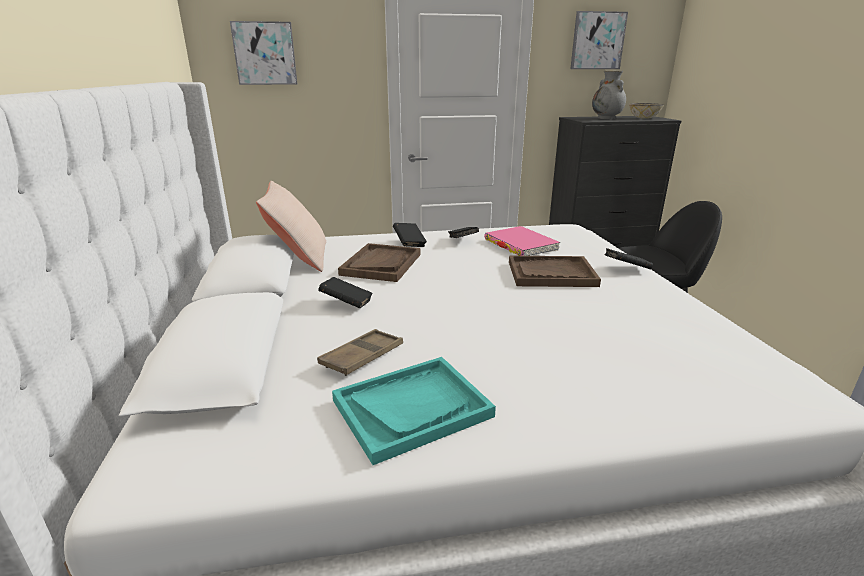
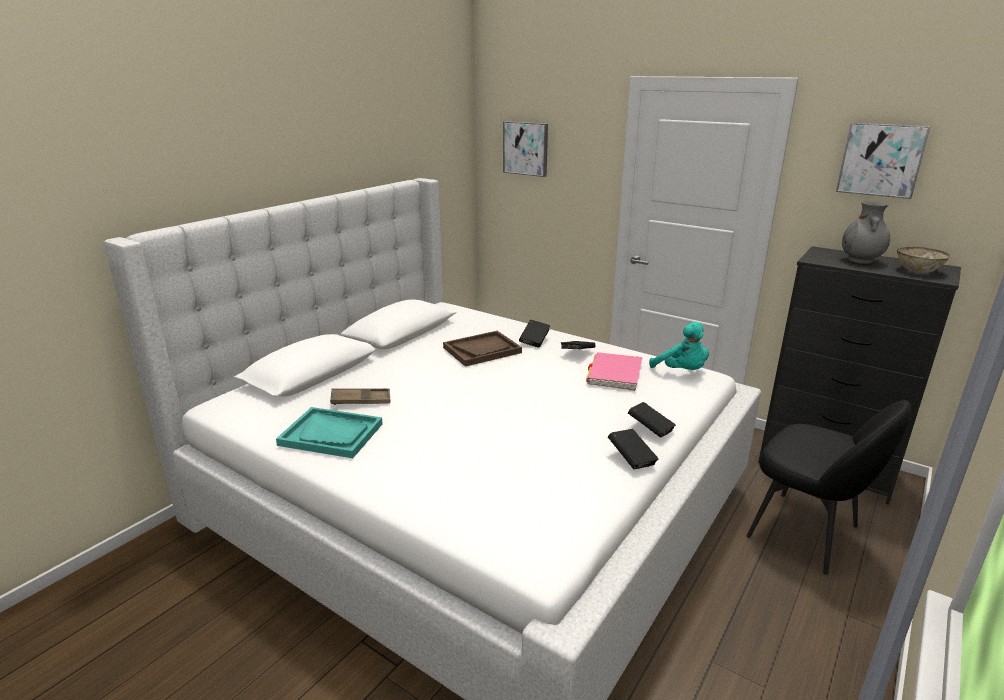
camera: 45 degrees right, 0 degrees up
beige pillow [256,181,326,272] -> none
black book [318,277,373,308] -> black book moved to [608,429,659,469]
brown tray [509,256,601,287] -> none
none -> turquoise plush toy [649,322,709,370]

